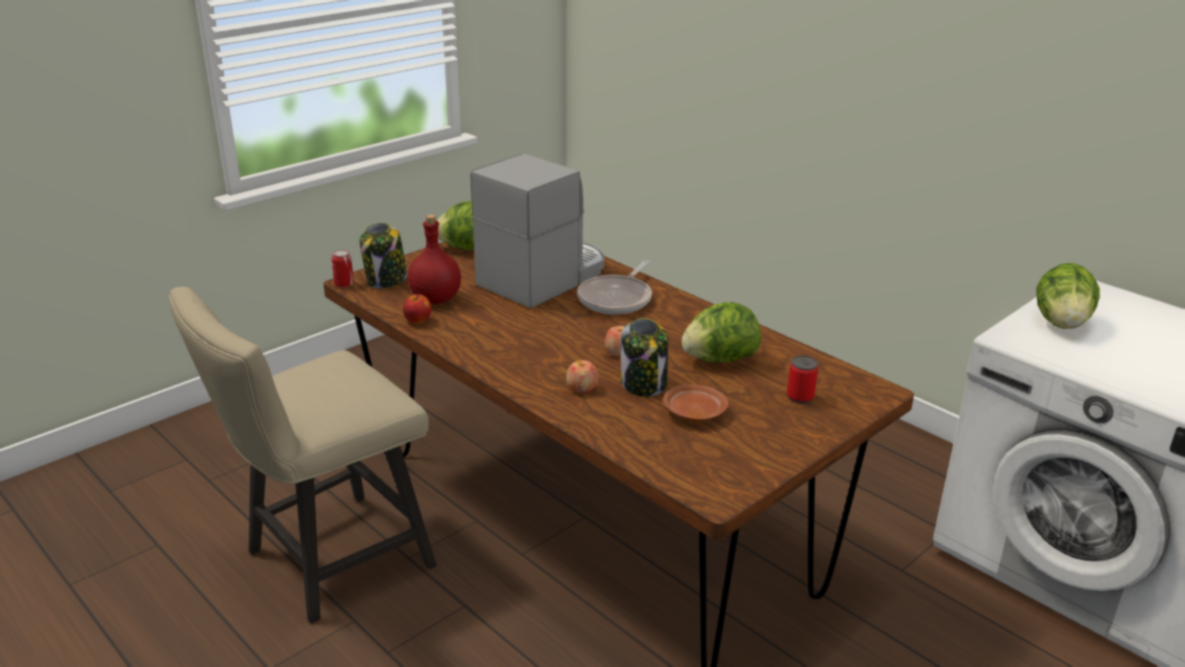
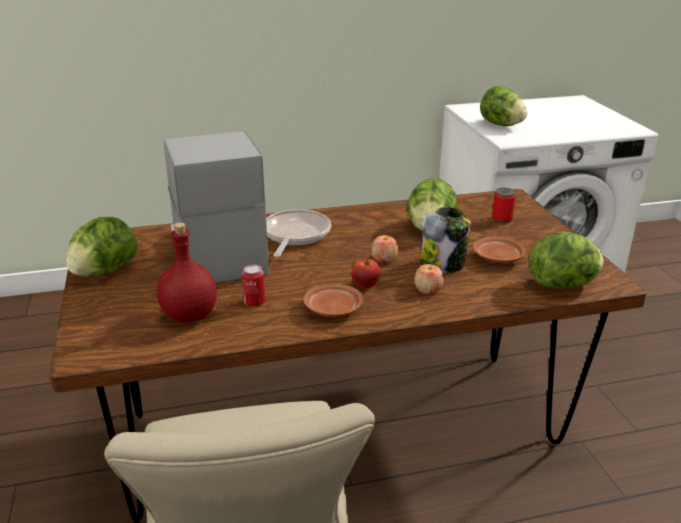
camera: 60 degrees left, 0 degrees up
can [332,250,354,288] -> can moved to [242,265,265,307]
jar [360,223,407,288] -> none
apple [403,294,432,324] -> apple moved to [351,257,381,289]
frying pan [577,261,652,314] -> frying pan turned 135 degrees counterclockwise [266,209,331,257]
none -> brown plate [303,284,363,317]
none -> lettuce [529,231,604,289]

